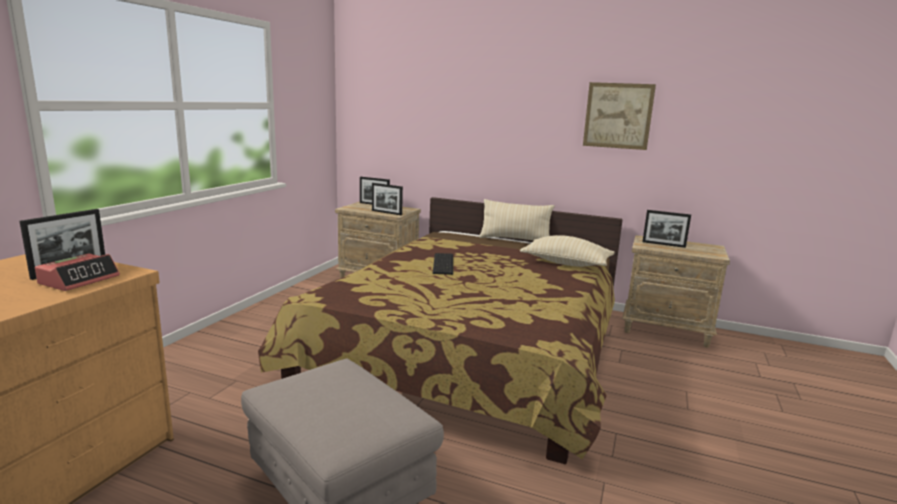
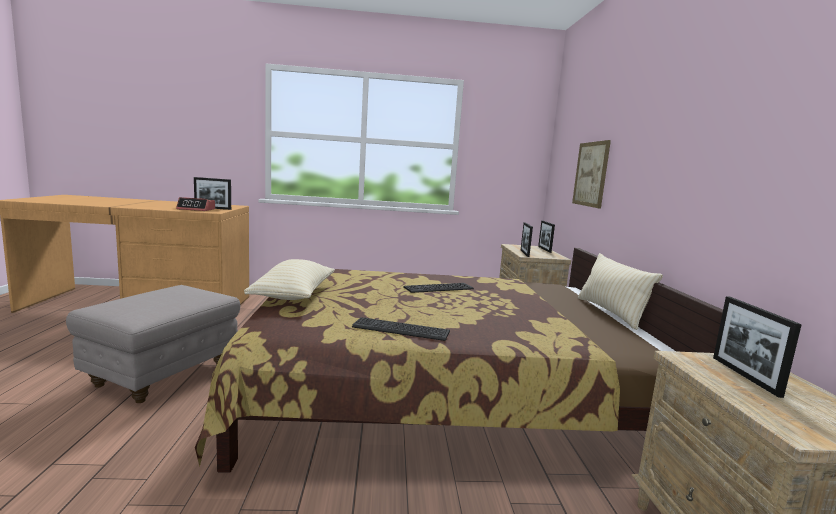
camera: 65 degrees right, 5 degrees down
beige pillow [520,235,615,267] -> beige pillow moved to [244,259,335,300]
picture [583,82,656,150] -> picture moved to [572,140,611,209]
none -> keyboard [352,317,450,341]

